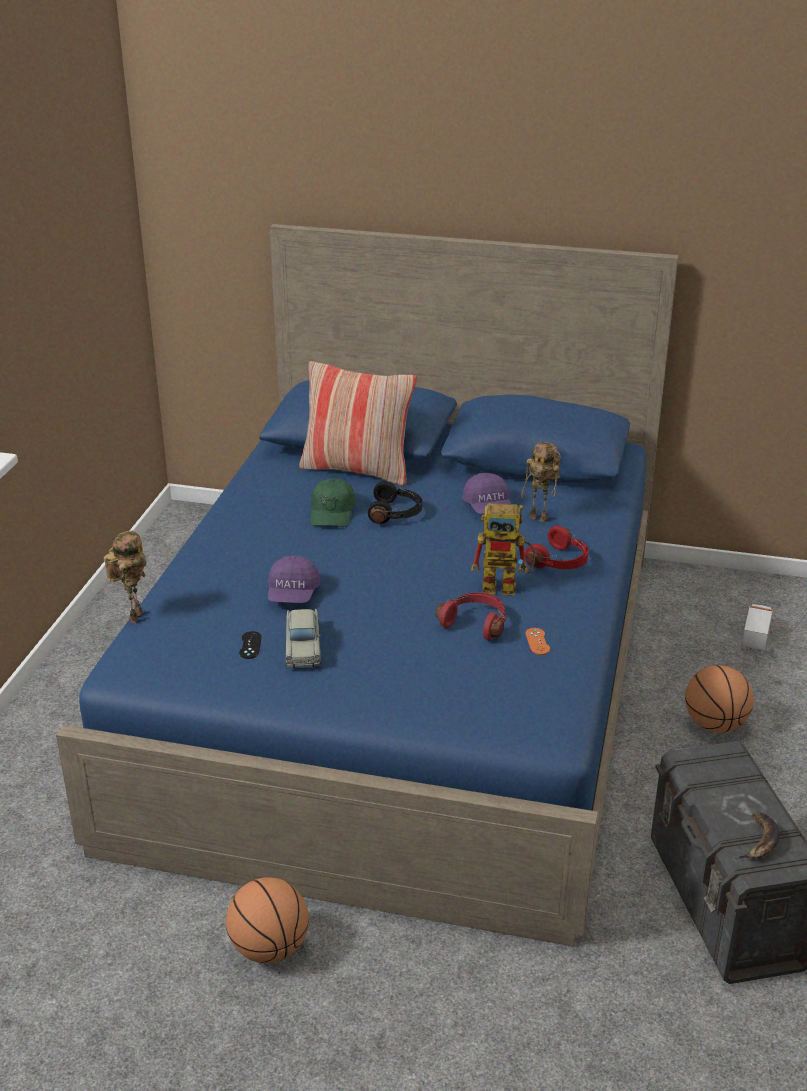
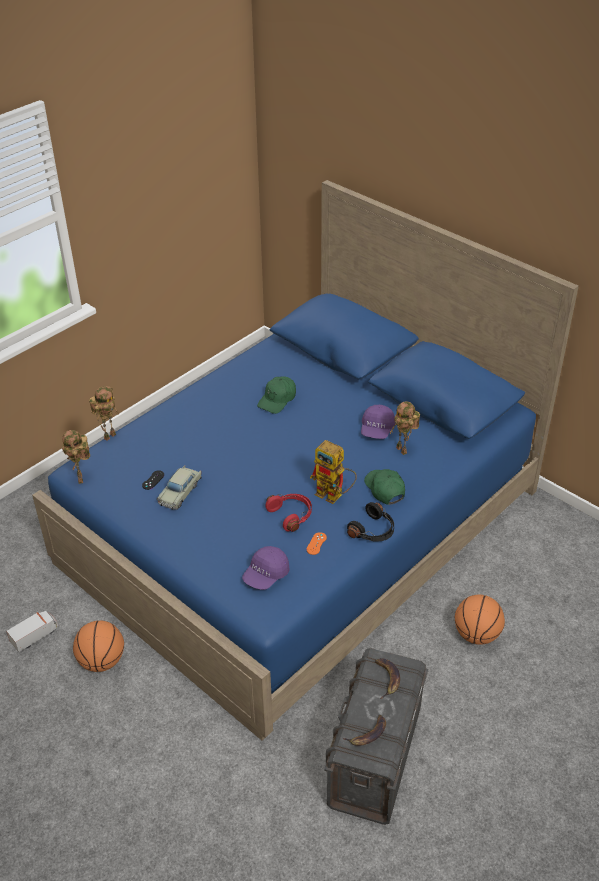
camera: 30 degrees right, 10 degrees up
purple cap [268,555,321,603] -> purple cap moved to [242,546,290,590]
pillow [299,361,417,485] -> none
black headphones [367,481,422,524] -> black headphones moved to [347,502,394,542]
red headphones [525,526,588,569] -> green cap [364,469,405,505]
toy truck [742,604,773,651] -> toy truck moved to [6,611,59,652]
none -> toy robot [62,430,90,484]
none -> banana [375,658,400,699]

